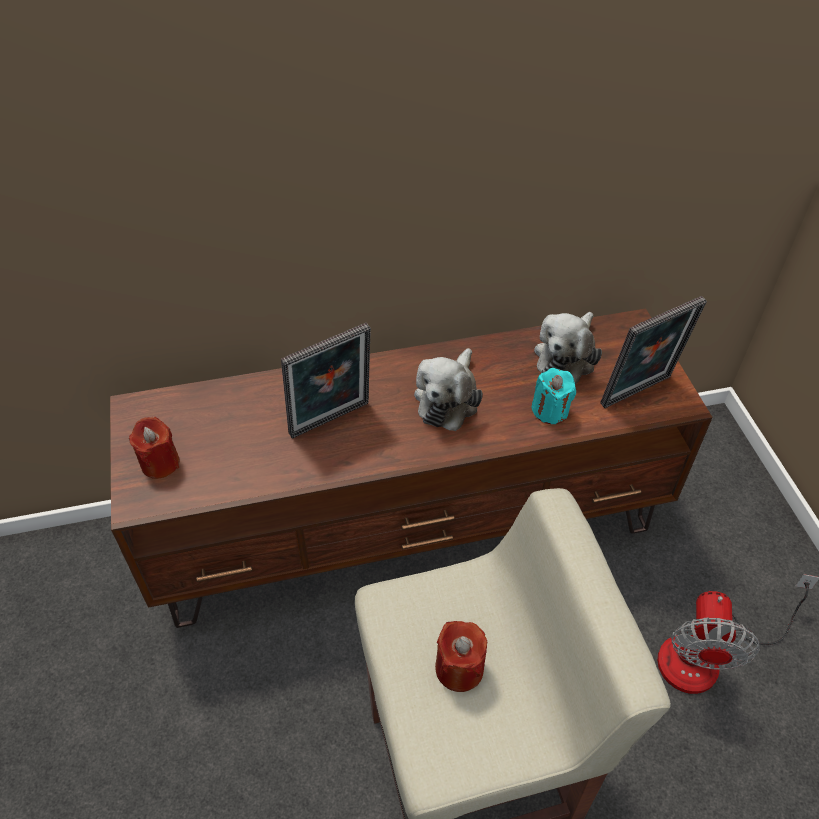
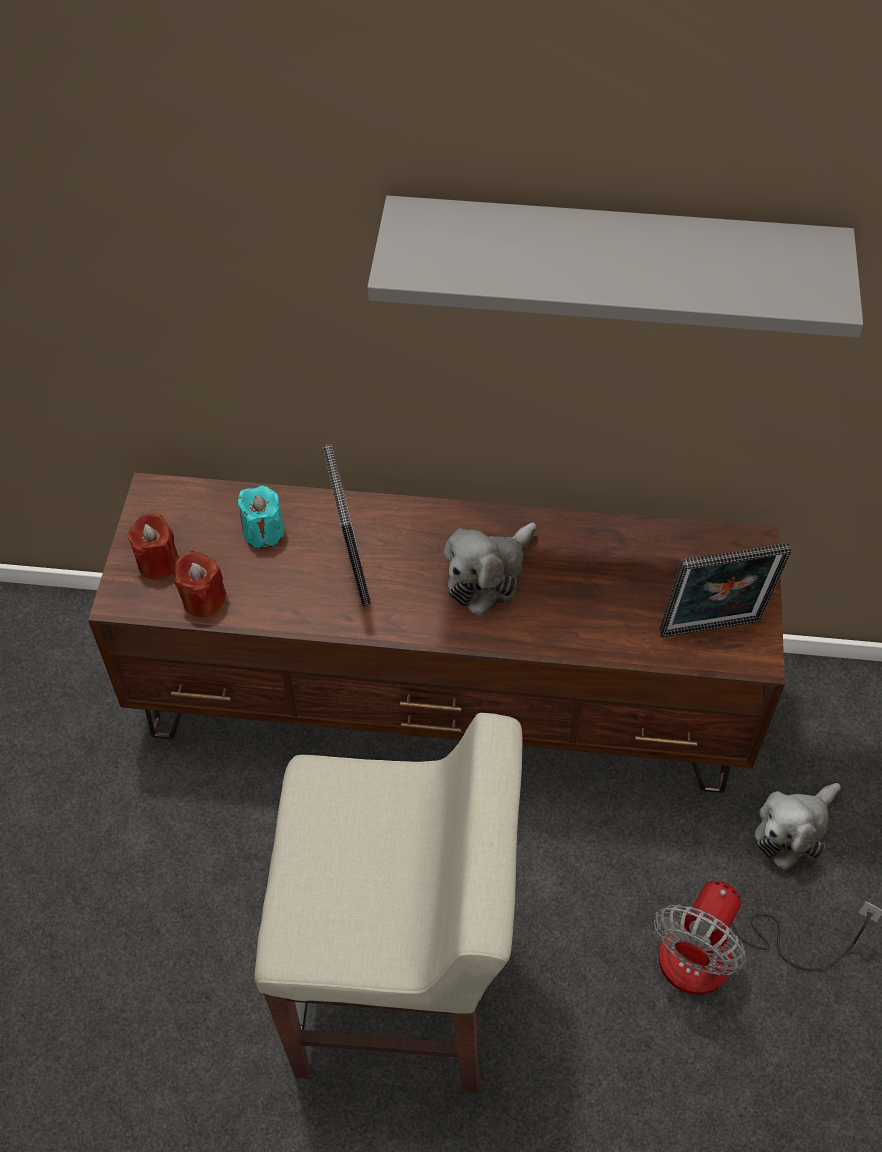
camera: 20 degrees right, 5 degrees up
picture frame [281,323,371,439] -> picture frame turned 90 degrees clockwise [323,444,371,606]
red candle [435,621,487,692] -> red candle moved to [175,551,227,617]
turquoise candle [531,368,576,424] -> turquoise candle moved to [238,486,284,549]
plush toy [534,312,602,384] -> plush toy moved to [755,783,841,870]
none -> grey shelf [367,195,863,338]

